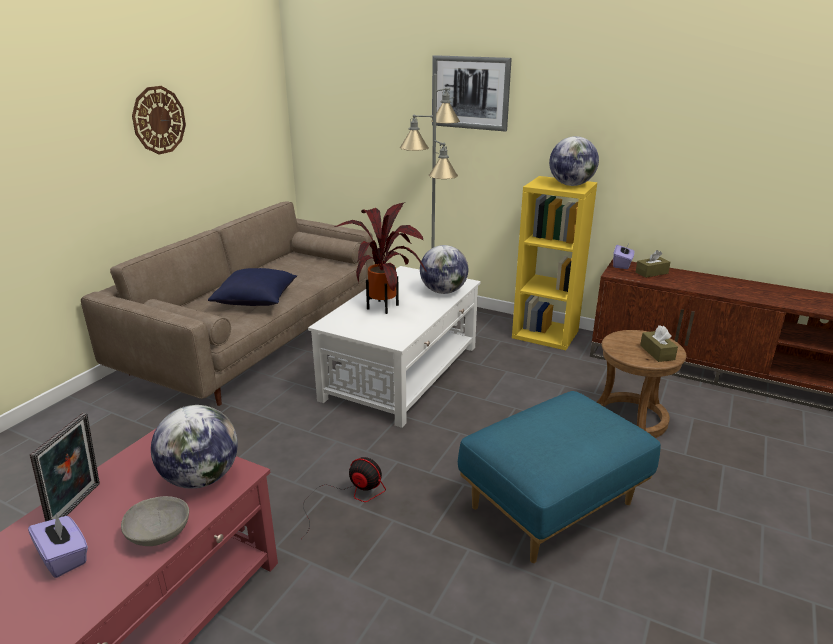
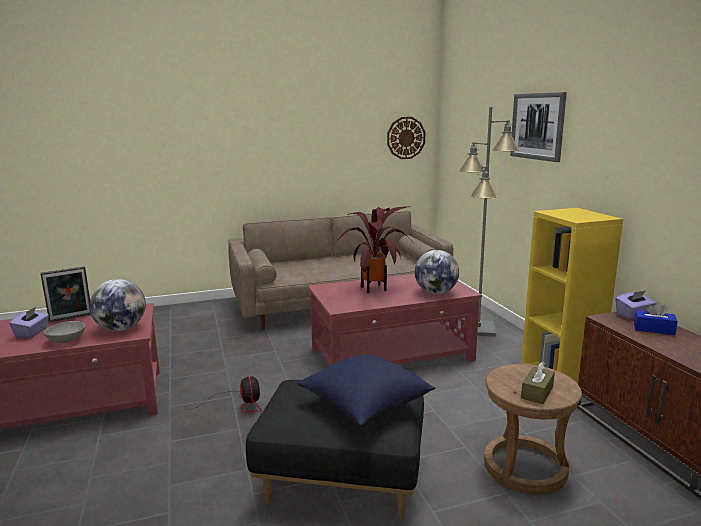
camera: 45 degrees right, 10 degrees down
wall clock [132,86,186,155] -> wall clock moved to [387,117,425,159]
blue pillow [208,268,297,306] -> blue pillow moved to [297,355,435,426]
white coffee table [308,266,481,428] -> red coffee table [308,274,482,366]
blue ottoman [458,391,661,563] -> black ottoman [246,380,424,520]
globe [549,136,599,186] -> none
brown tissue box [636,250,670,278] -> blue tissue box [634,302,678,335]

